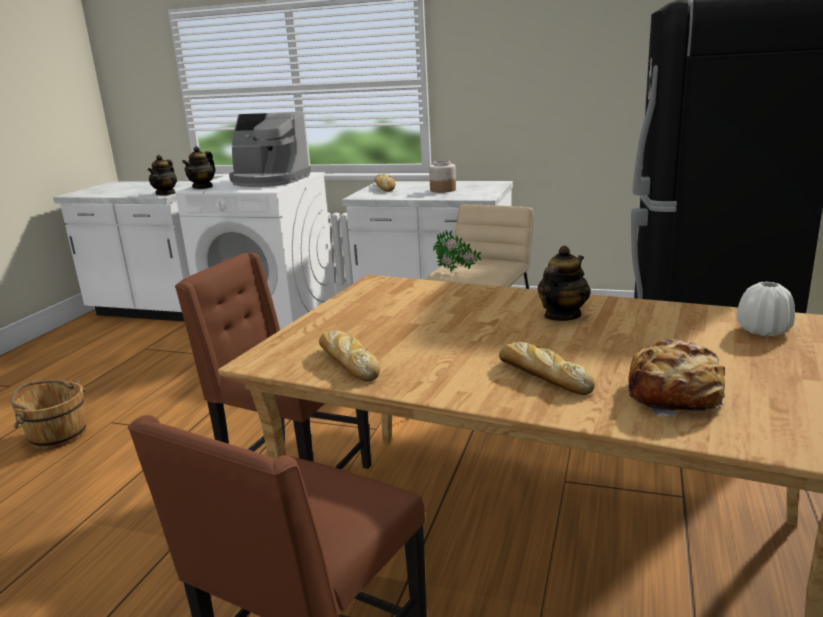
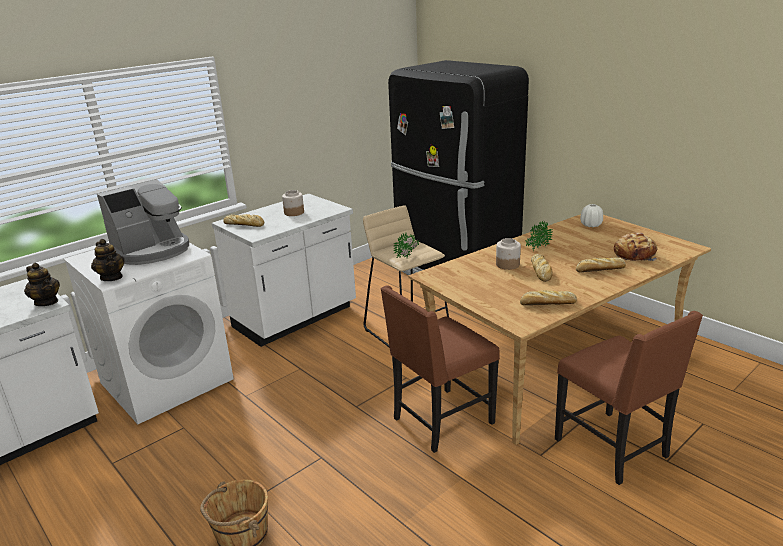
camera: 60 degrees left, 5 degrees up
teapot [538,246,591,321] -> potted plant [525,221,553,251]
none -> jar [496,238,521,270]
none -> bread [531,254,553,282]

